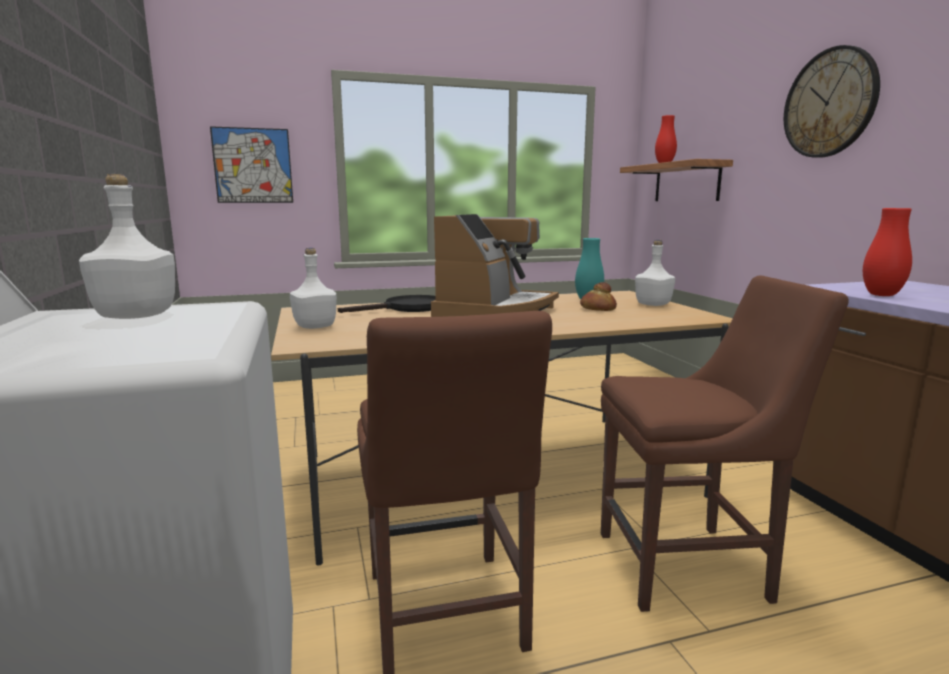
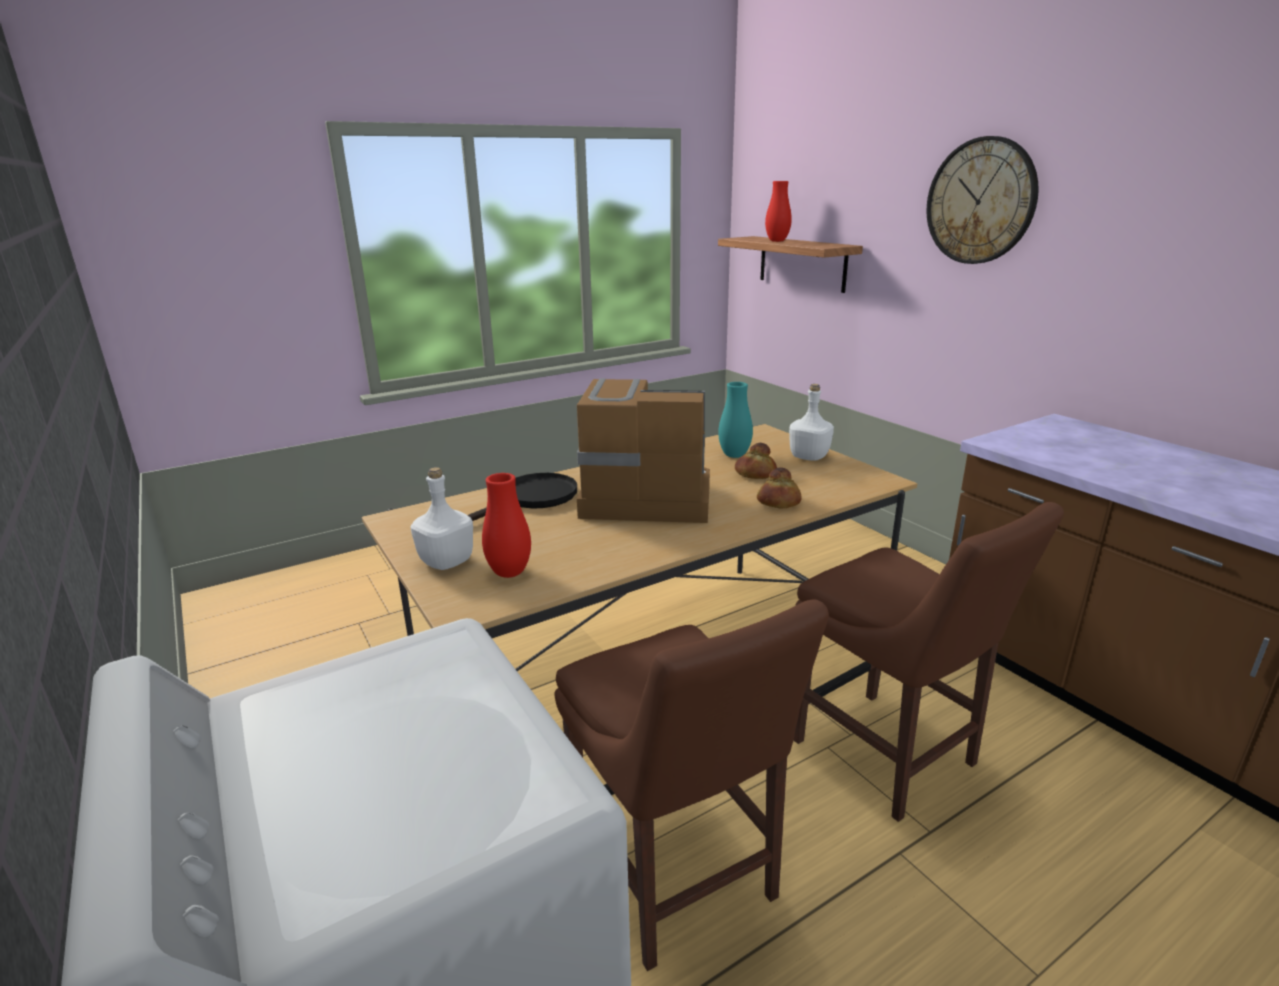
camera: 15 degrees left, 10 degrees up
white bottle [79,174,175,319] -> none
picture [210,126,293,203] -> none
coffee machine [431,214,559,317] -> coffee machine turned 90 degrees counterclockwise [577,378,710,523]
brown chair [601,276,849,612] -> brown chair turned 75 degrees clockwise [794,502,1064,822]
red vase [863,208,912,296] -> red vase moved to [482,473,531,578]
none -> bread [757,468,801,509]

